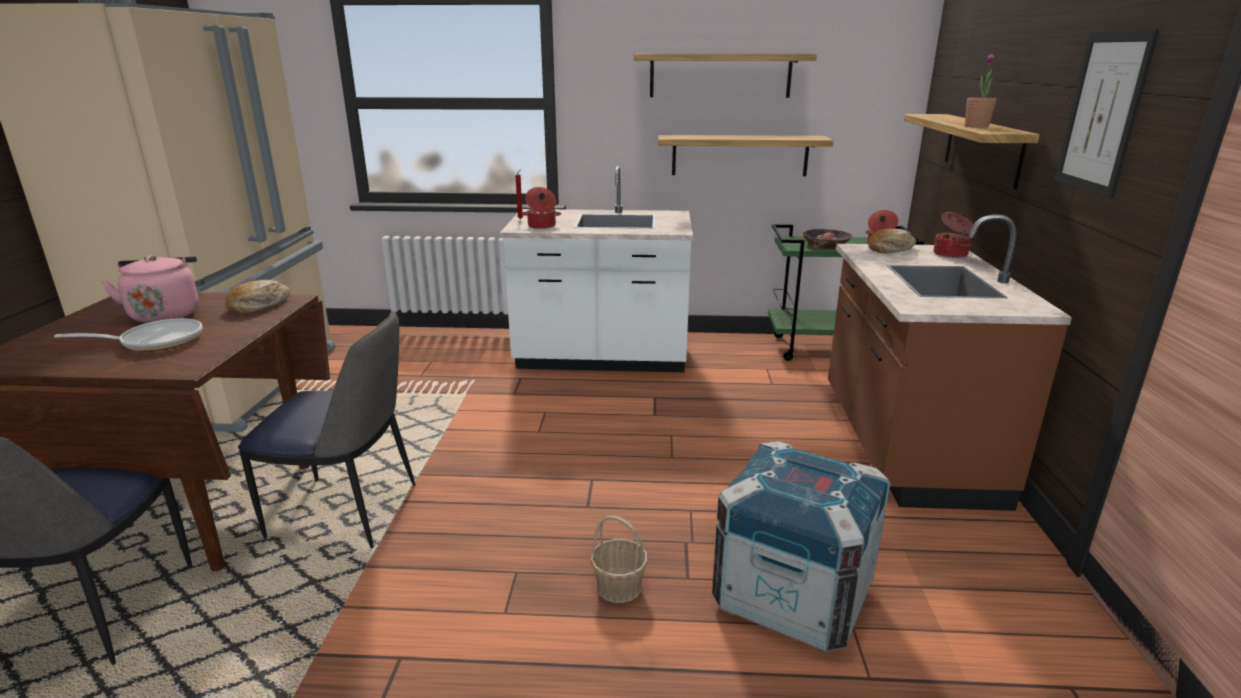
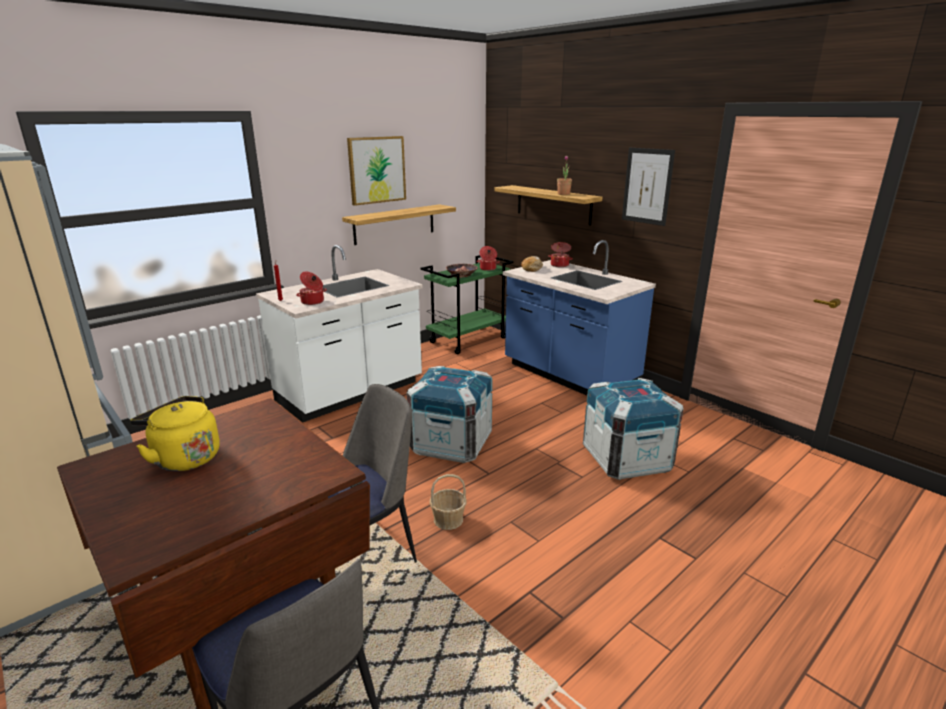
camera: 45 degrees left, 0 degrees up
frying pan [54,318,203,351] -> none
pink kettle [102,255,199,323] -> yellow kettle [130,396,220,471]
bread [225,280,290,314] -> none
basket [590,516,648,603] -> basket moved to [430,474,467,530]
shelf [634,54,817,98] -> picture [347,136,406,206]
brown counter [828,214,1072,511] -> blue counter [503,240,656,395]
none -> crate [407,366,493,463]

